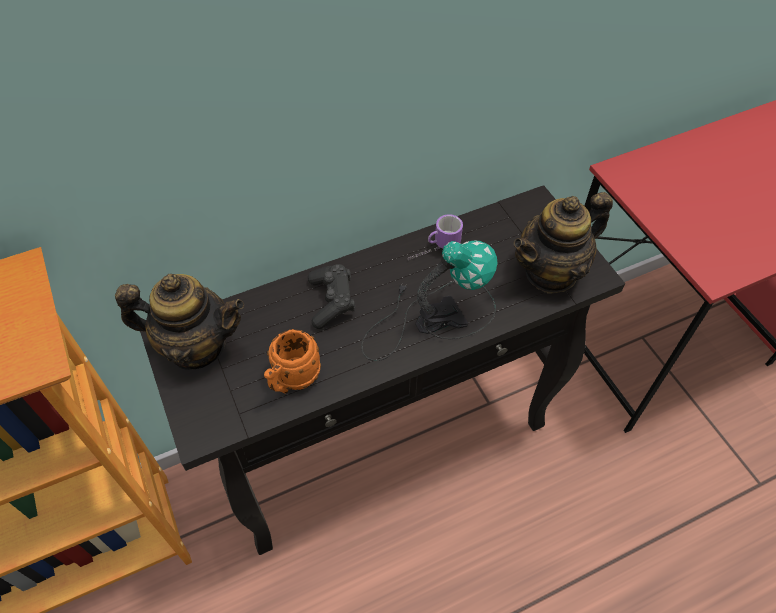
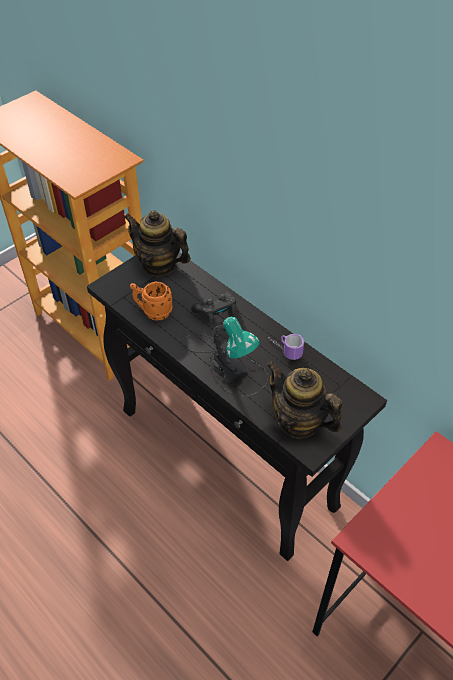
camera: 70 degrees right, 5 degrees down
teapot [115,274,244,370] -> teapot turned 135 degrees clockwise [124,210,191,276]

